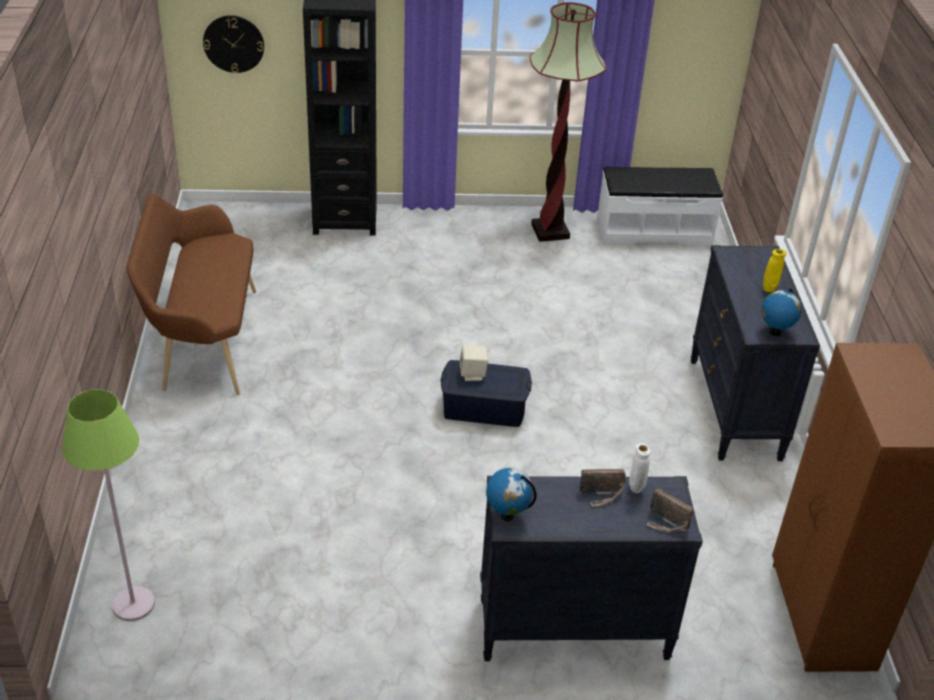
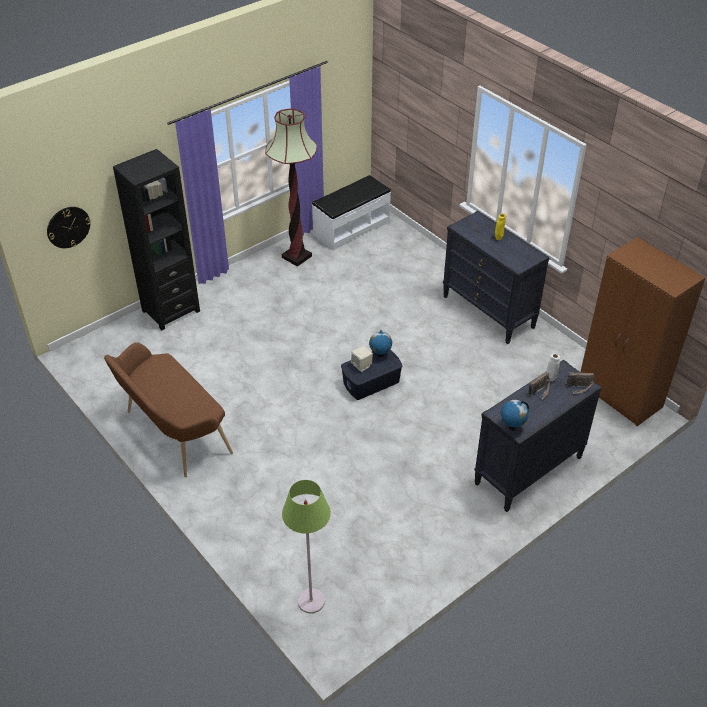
camera: 35 degrees left, 5 degrees up
globe [761,288,802,336] -> globe moved to [369,330,392,357]

